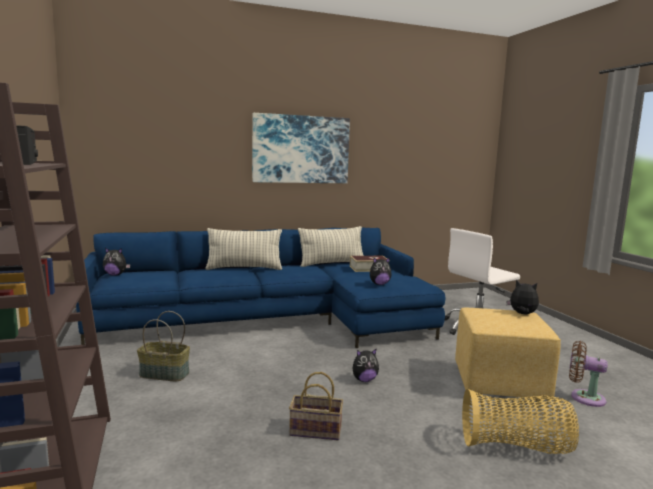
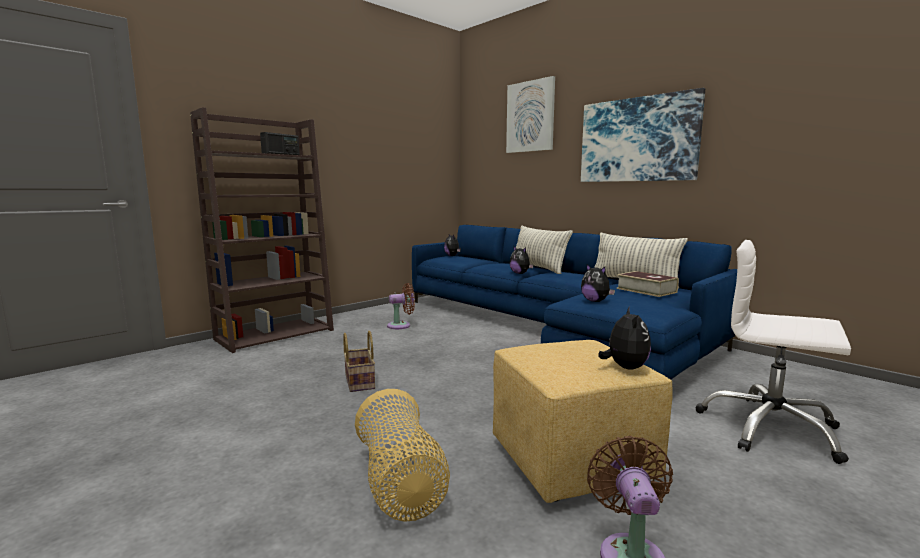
camera: 65 degrees right, 0 degrees up
basket [137,311,190,381] -> brown fan [387,283,415,329]
plush toy [353,349,379,382] -> plush toy moved to [510,246,533,274]
none -> picture [506,76,555,153]

